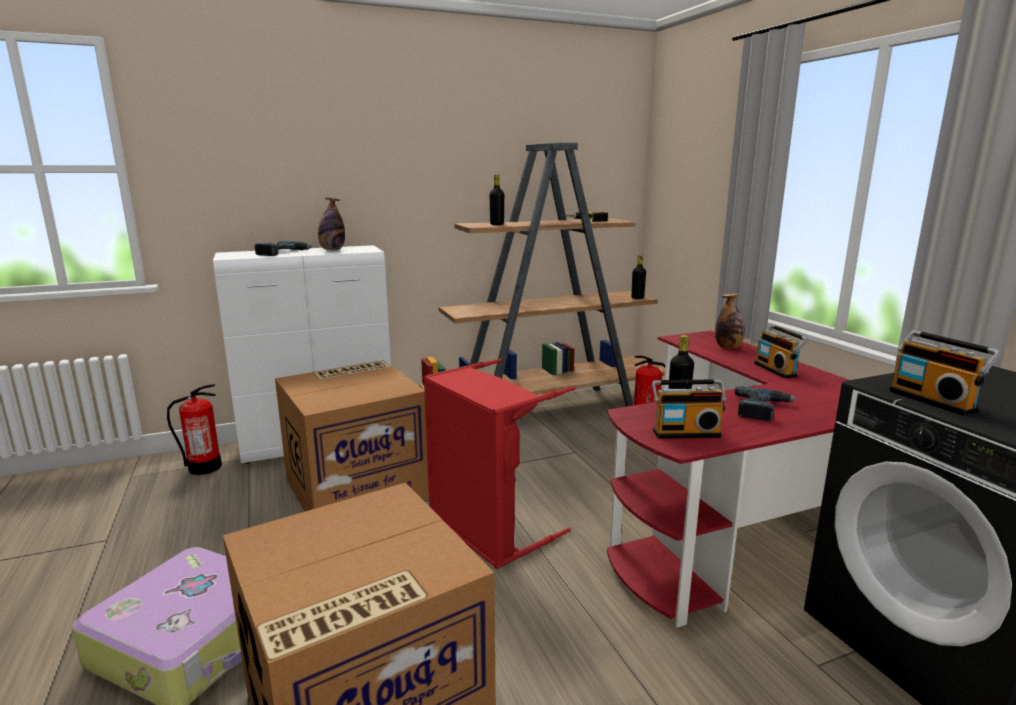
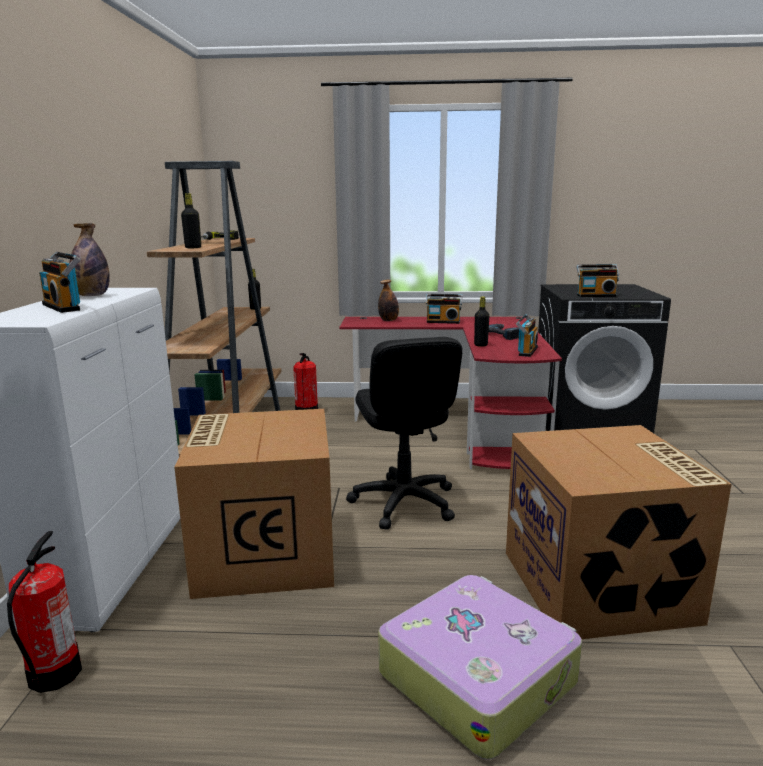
camera: 65 degrees left, 0 degrees up
power drill [255,241,312,256] -> radio [39,252,81,313]
red laundry basket [424,359,576,569] -> black office chair [346,337,463,530]

